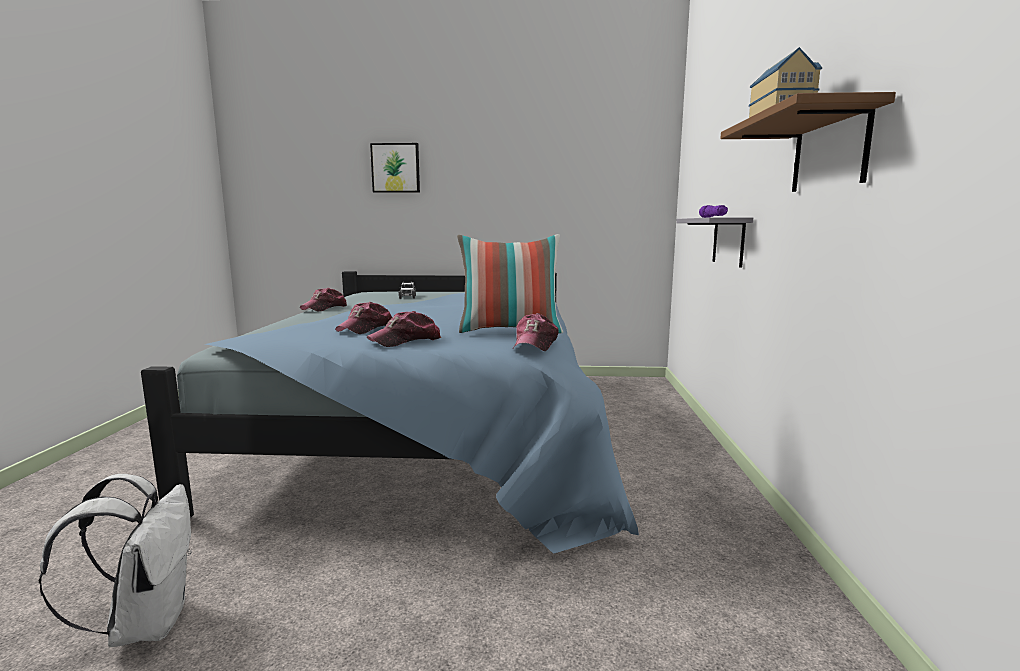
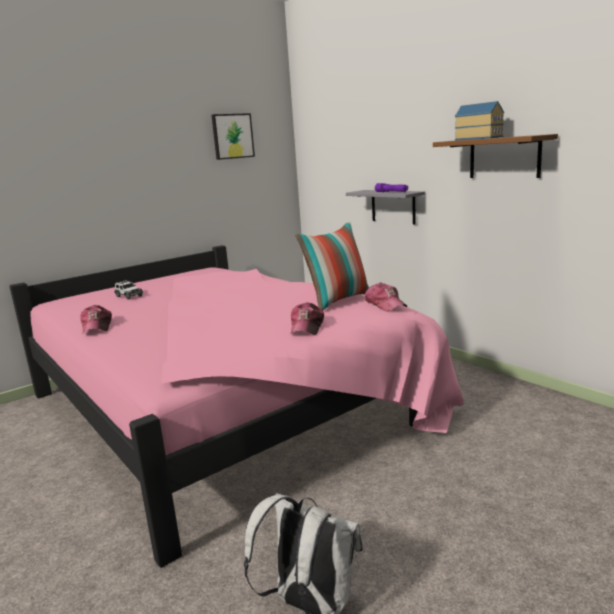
camera: 40 degrees left, 5 degrees up
blue bed [141,271,639,554] -> pink bed [9,245,464,568]
cap [335,302,392,334] -> none
picture [370,143,420,193] -> picture moved to [211,113,255,160]

